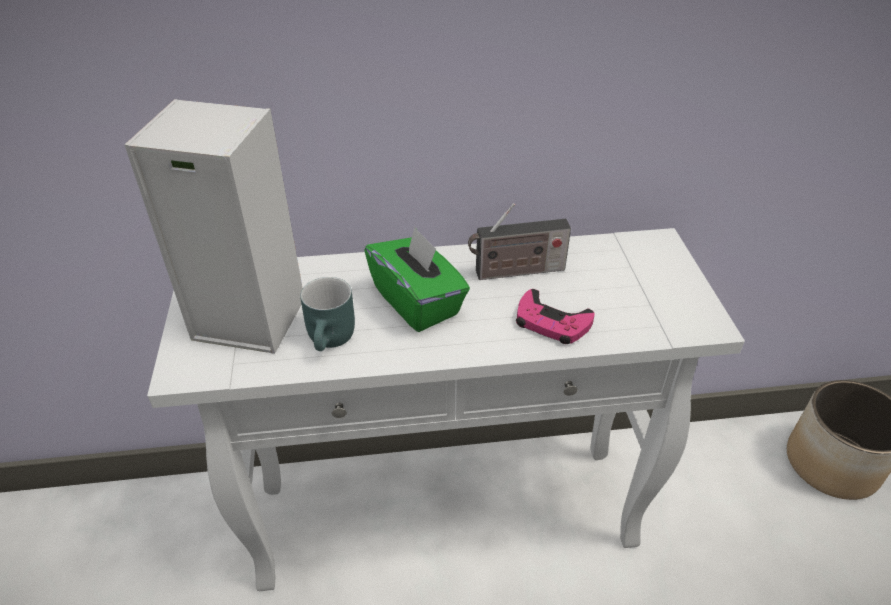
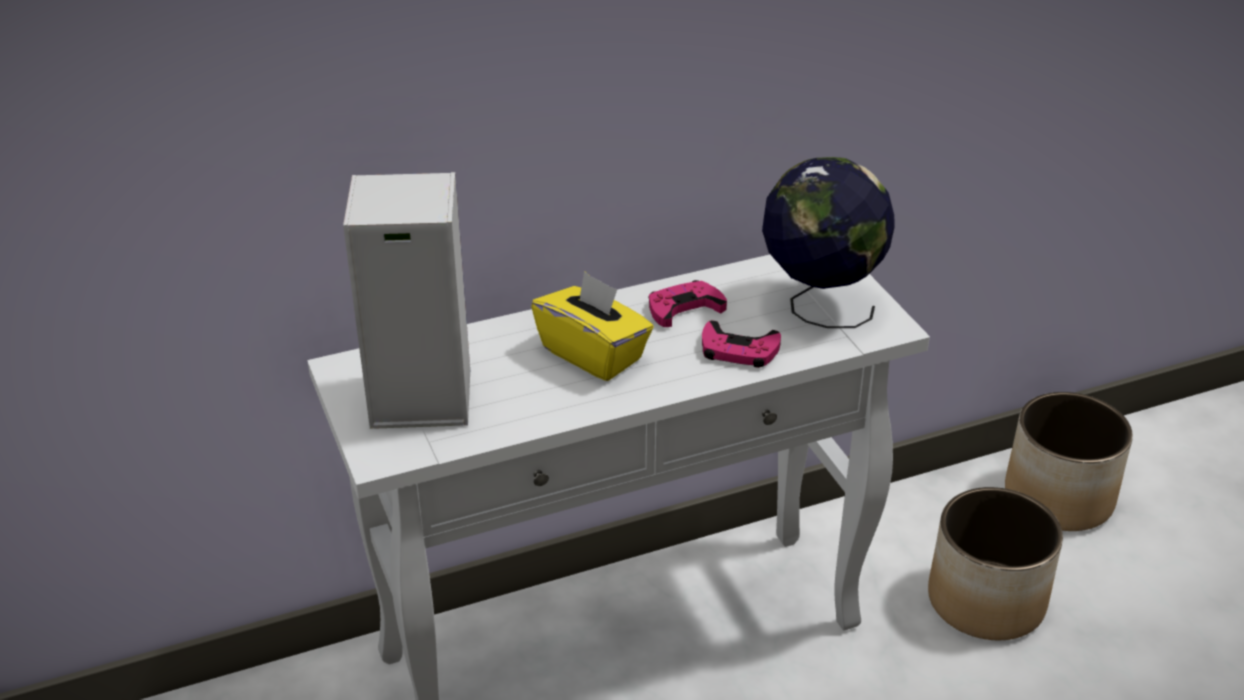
camera: 15 degrees left, 5 degrees down
turquoise mug [300,277,355,351] -> none
green tissue box [364,227,470,332] -> yellow tissue box [531,271,654,381]
radio [468,203,571,280] -> pink game controller [649,280,727,327]
none -> globe [762,157,894,328]
none -> planter [928,487,1063,640]

